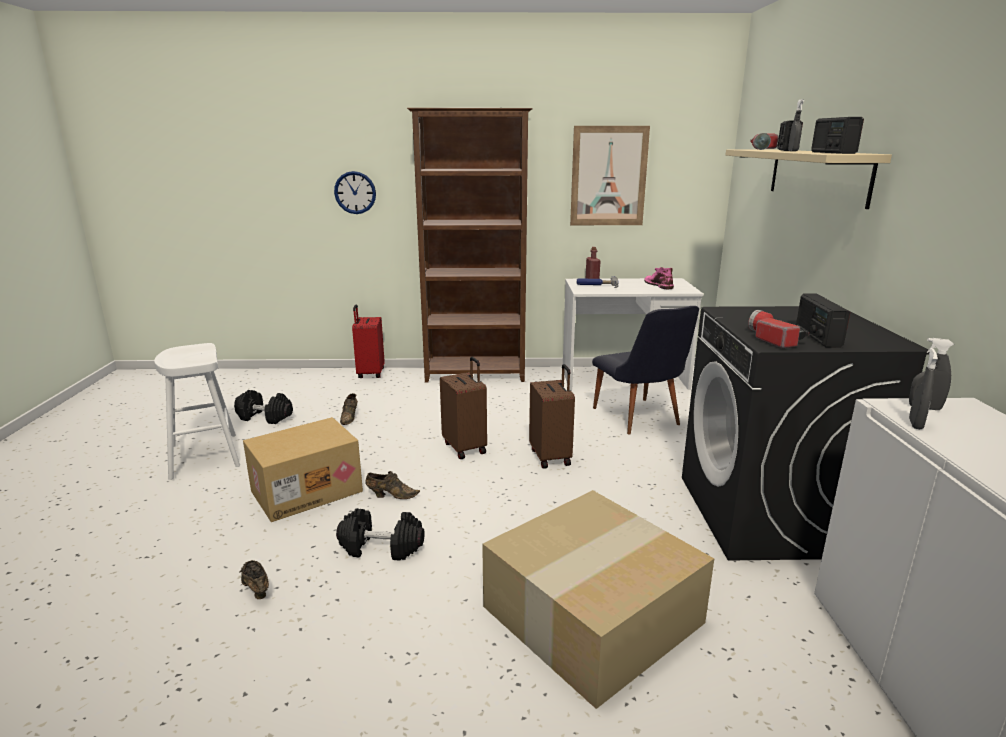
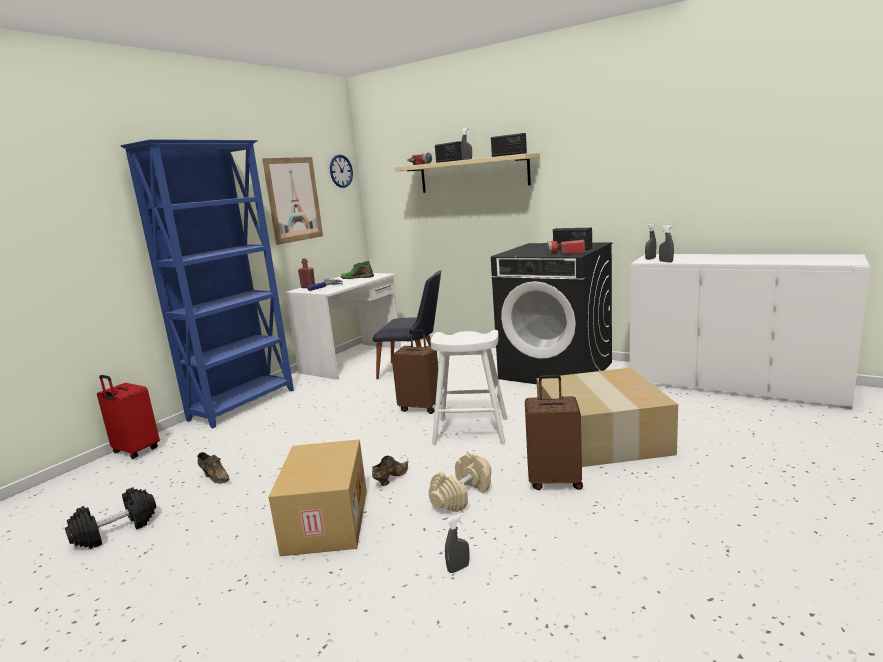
camera: 55 degrees left, 5 degrees down
white stool [154,343,240,480] -> white stool moved to [430,330,508,445]
brown shoe [239,560,269,599] -> grey spray bottle [445,513,469,573]
wall clock [334,171,376,214] -> wall clock moved to [330,154,353,188]
black dumbbell [336,509,425,561] -> beige dumbbell [429,453,491,512]
brown bookcase [407,108,533,383] -> blue bookcase [120,139,294,428]
brown suitcase [440,357,487,459] -> brown suitcase moved to [525,375,583,490]
pink boot [644,267,674,289] -> green boot [341,261,374,279]

